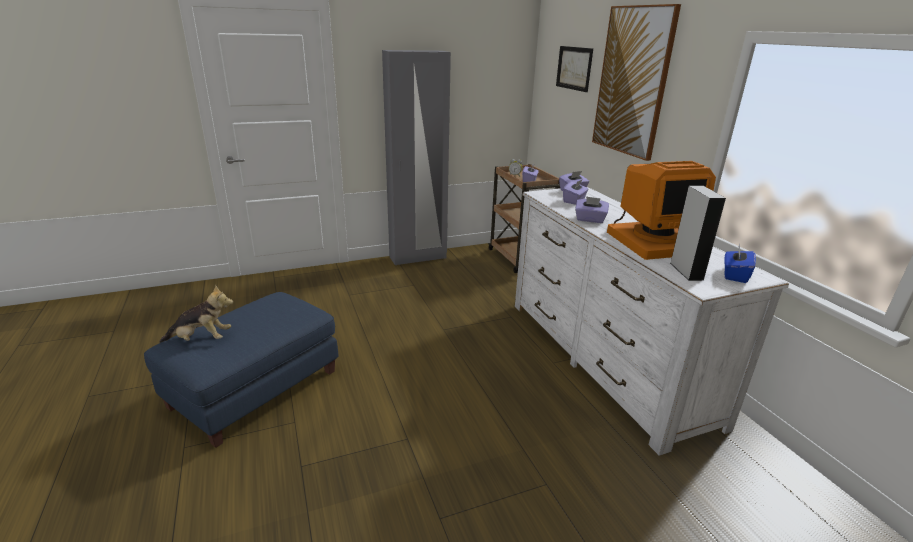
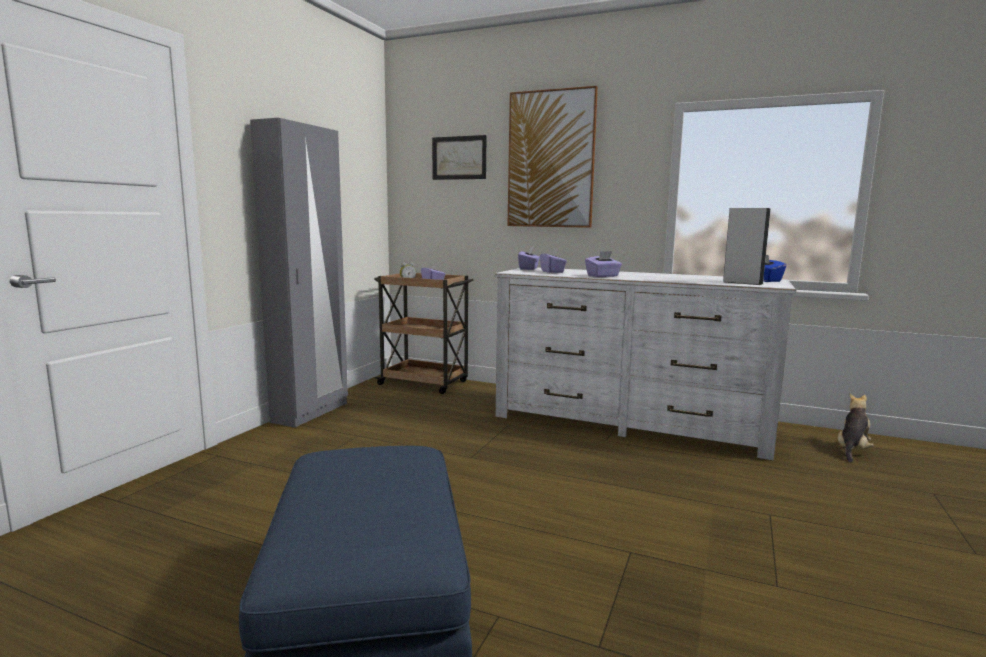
camera: 45 degrees left, 15 degrees down
plush toy [159,284,233,343] -> plush toy moved to [838,394,874,463]
monitor [607,161,716,260] -> none

